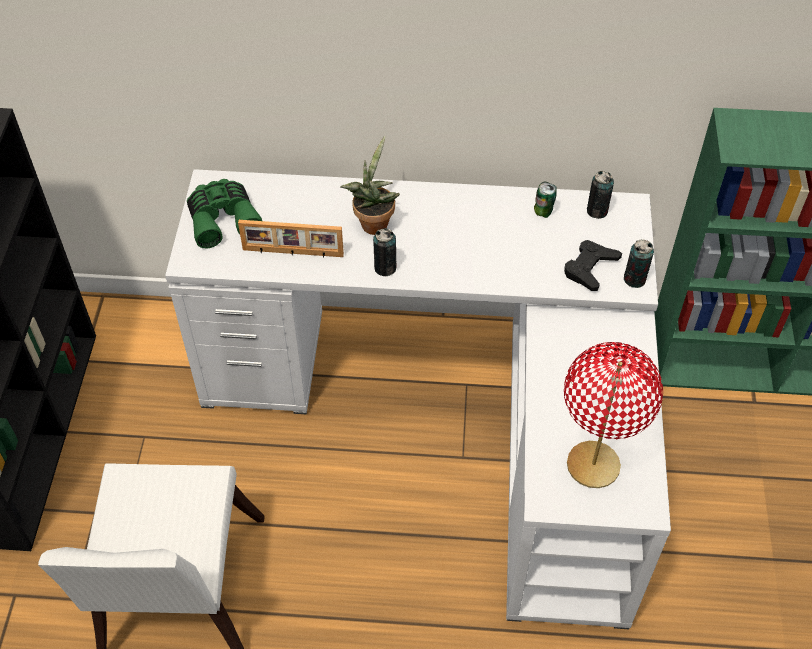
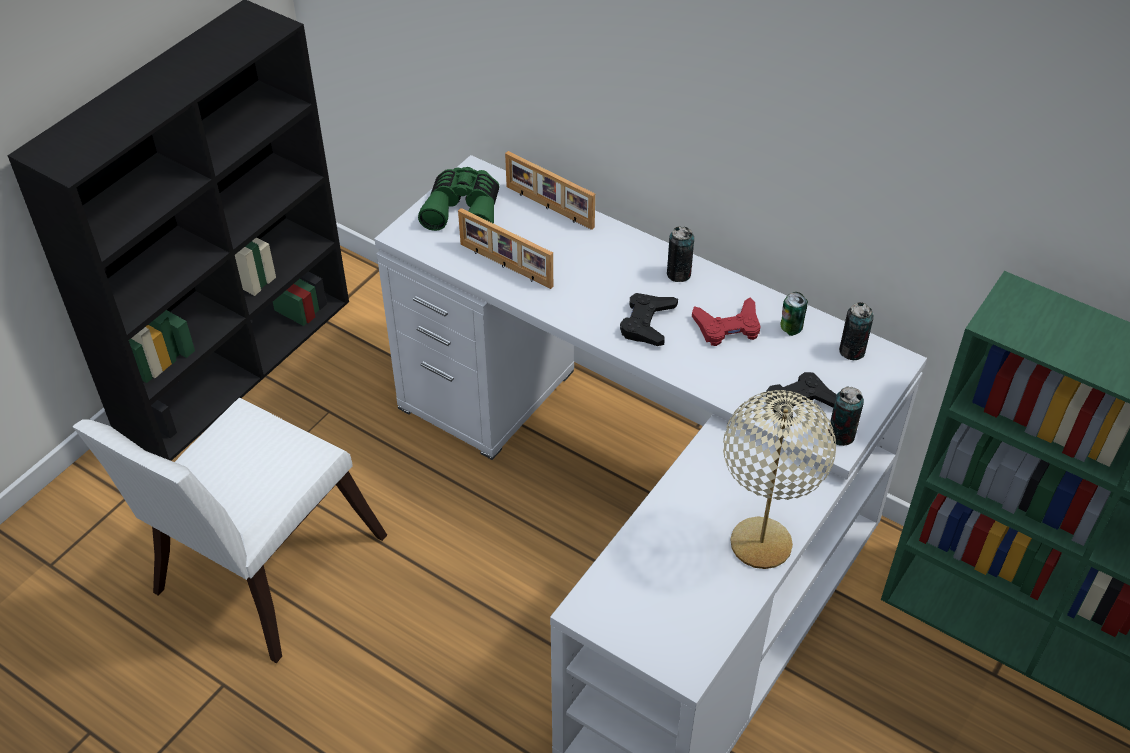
camera: 30 degrees right, 5 degrees down
potted plant [340,136,400,235] -> none
can [373,228,397,276] -> can moved to [667,226,694,282]
red table lamp [564,342,663,488] -> none
none -> picture frame [505,151,595,230]
none -> black game controller [620,293,678,346]
none -> red game controller [692,298,761,346]
none -> beige table lamp [723,390,836,569]

